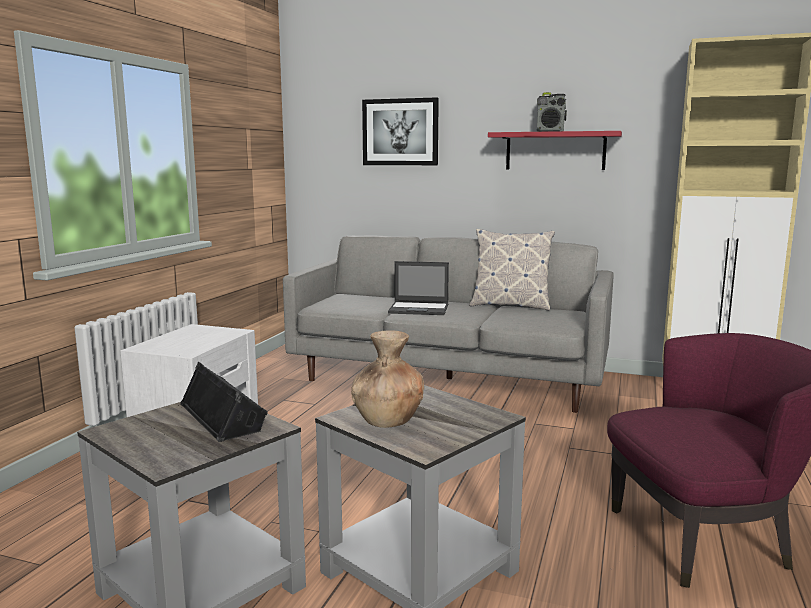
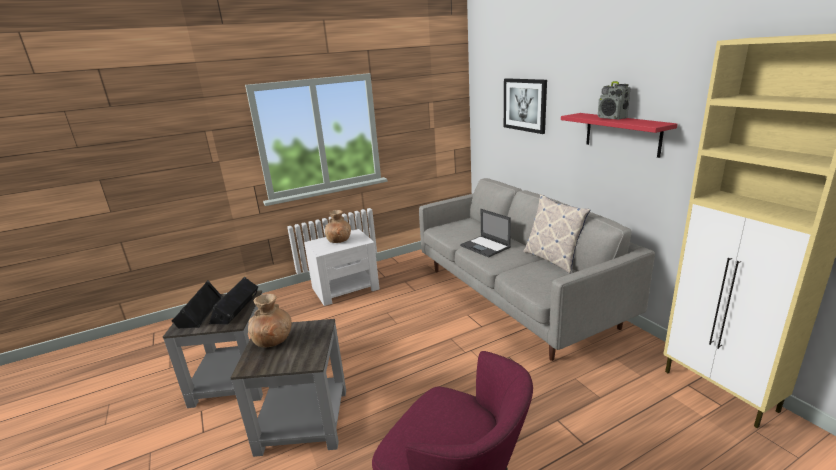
camera: 45 degrees right, 10 degrees up
none -> black speaker [172,280,223,329]
none -> brown vase [325,210,351,243]

